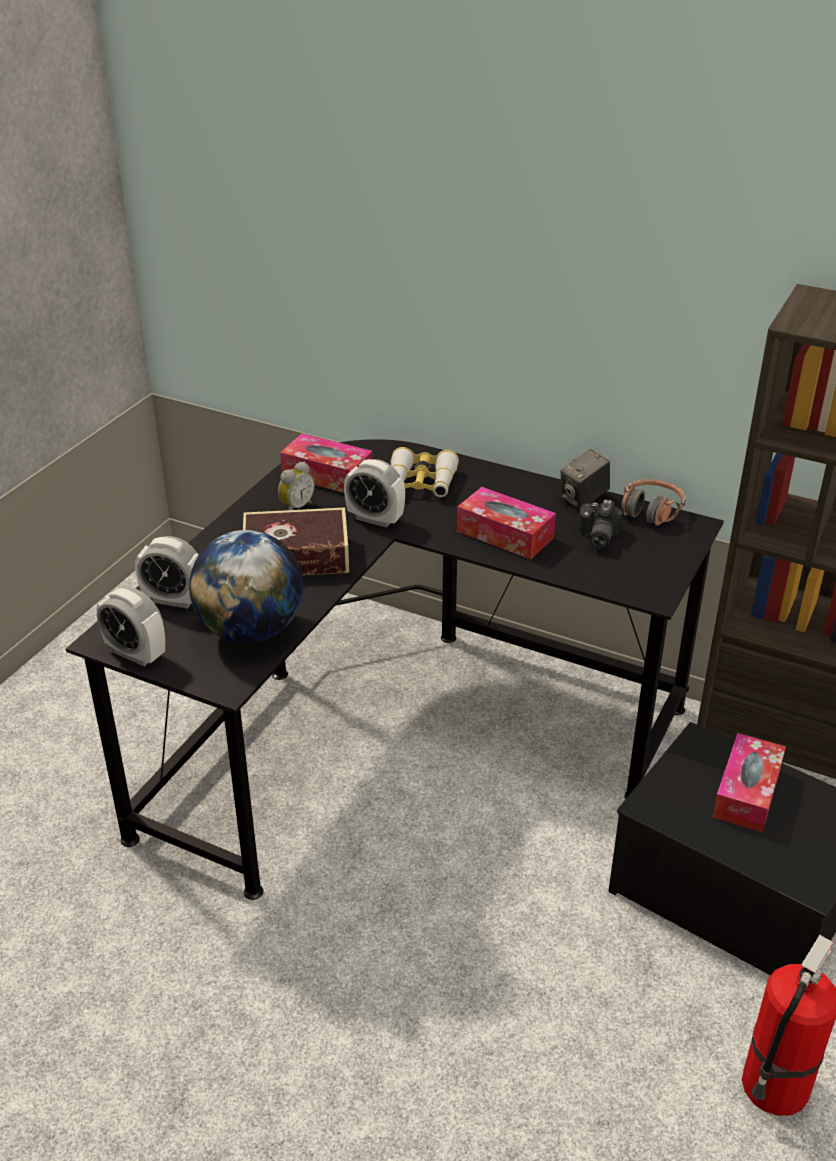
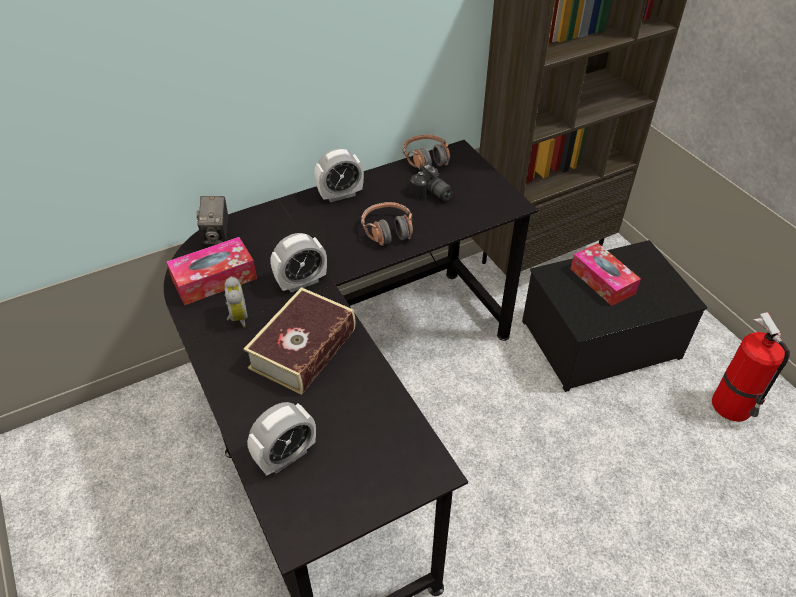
camera: 55 degrees left, 10 degrees up
alarm clock [96,588,165,666] -> alarm clock moved to [314,149,364,202]
globe [189,530,303,643] -> none
binoculars [390,447,459,497] -> none
tissue box [457,487,556,560] -> headphones [361,202,413,246]
camera [561,449,610,509] -> camera moved to [197,196,228,245]

